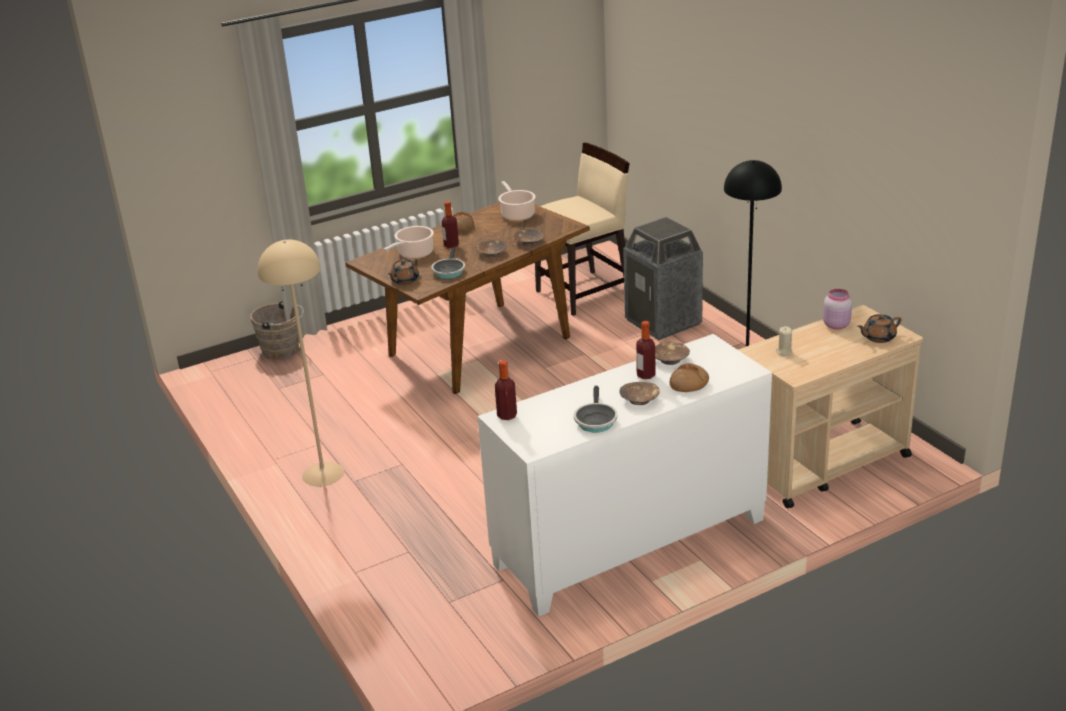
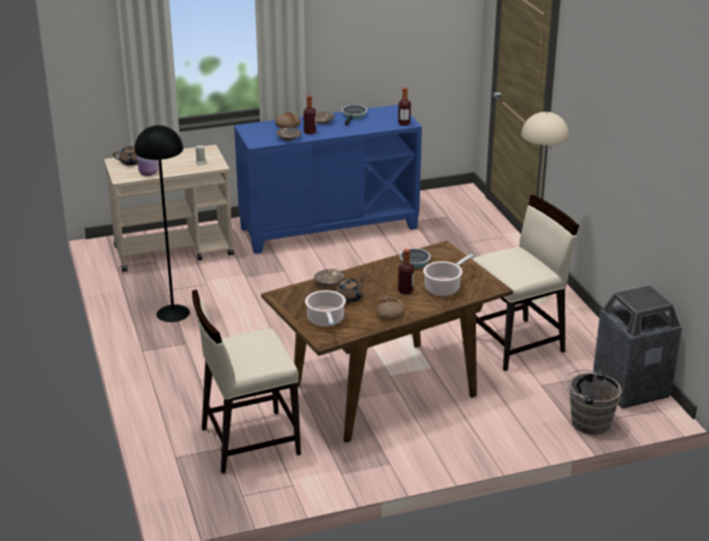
camera: 170 degrees left, 0 degrees up
brown teapot [388,259,419,285] -> brown teapot moved to [335,275,366,303]
brown bowl [476,240,507,257] -> none
white cabinet [478,334,772,617] -> blue cabinet [234,105,422,254]
trash can [623,217,703,340] -> trash can moved to [593,285,682,409]
none -> beige chair [473,195,579,371]

